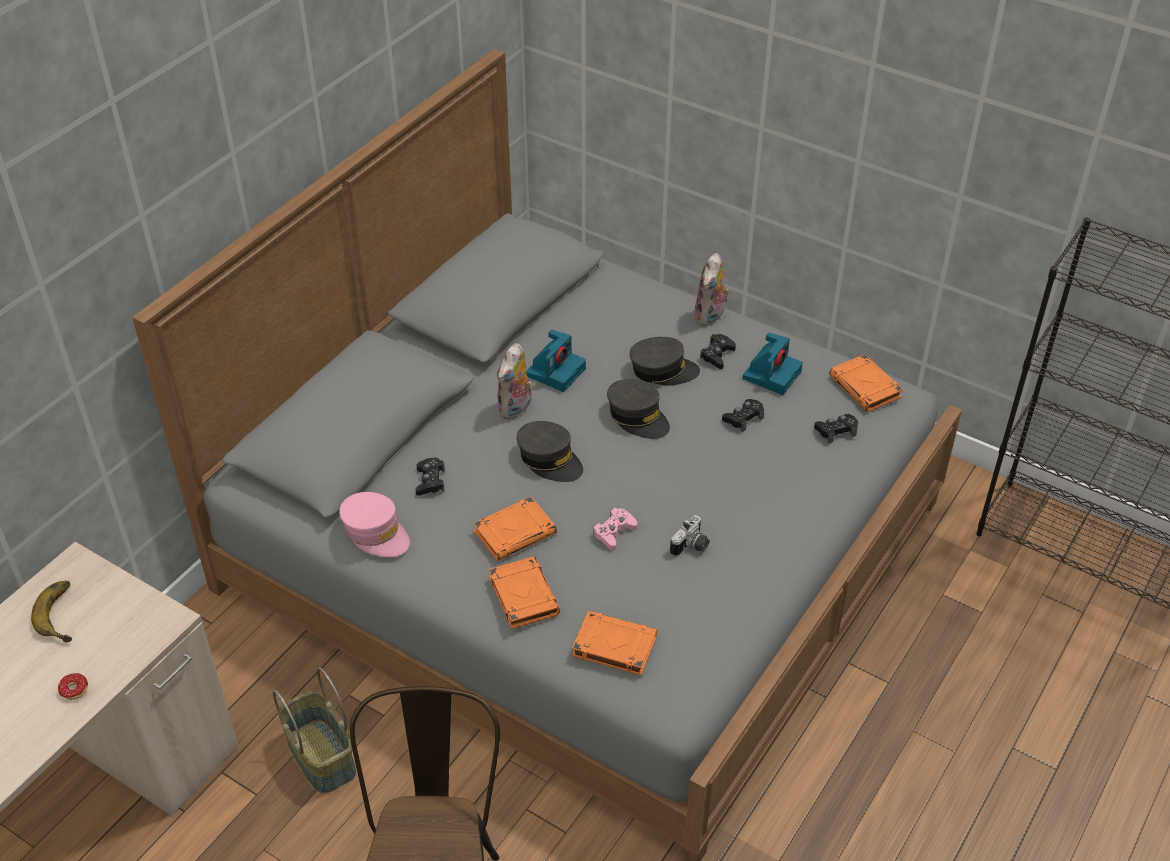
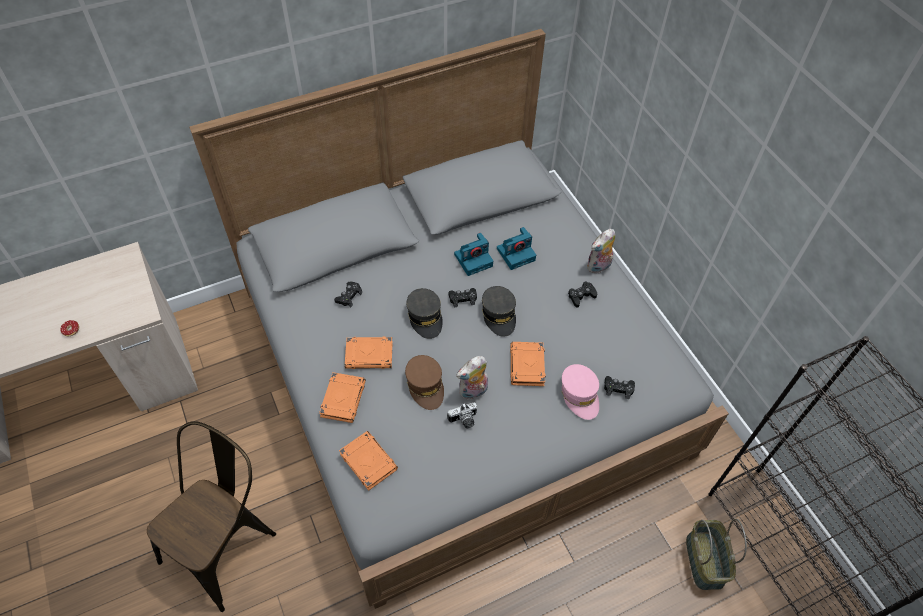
camera: 30 degrees right, 10 degrees up
banana [31,581,72,643] -> none
basket [273,668,356,794] -> basket moved to [686,519,747,590]
pink cap [339,492,410,557] -> pink cap moved to [561,364,599,420]
plush toy [497,343,533,420] -> plush toy moved to [456,356,488,400]
pink game controller [593,508,637,550] -> brown cap [405,355,444,410]
grey cap [629,337,700,386] -> none
black game controller [722,399,764,432] -> black game controller moved to [449,288,477,307]
camera [743,332,803,395] -> camera moved to [497,227,536,270]
orange book [829,354,903,412] -> orange book moved to [510,342,546,386]

